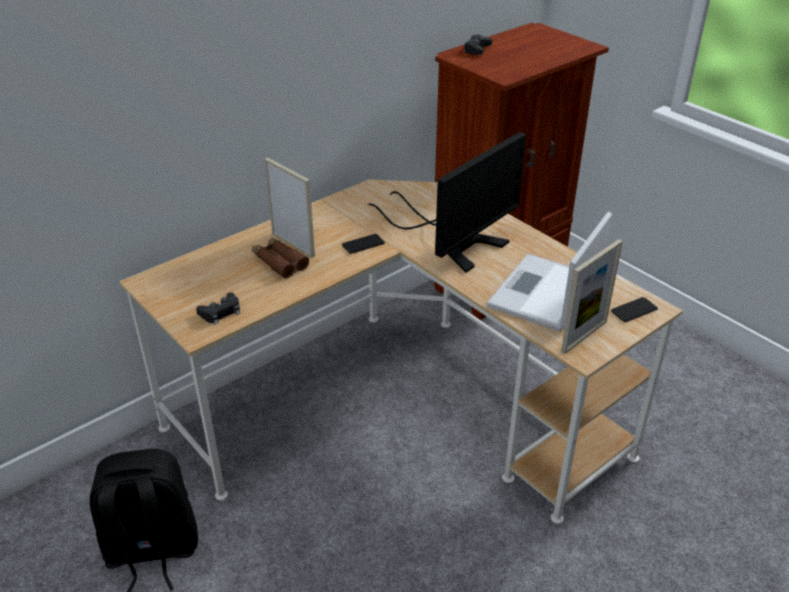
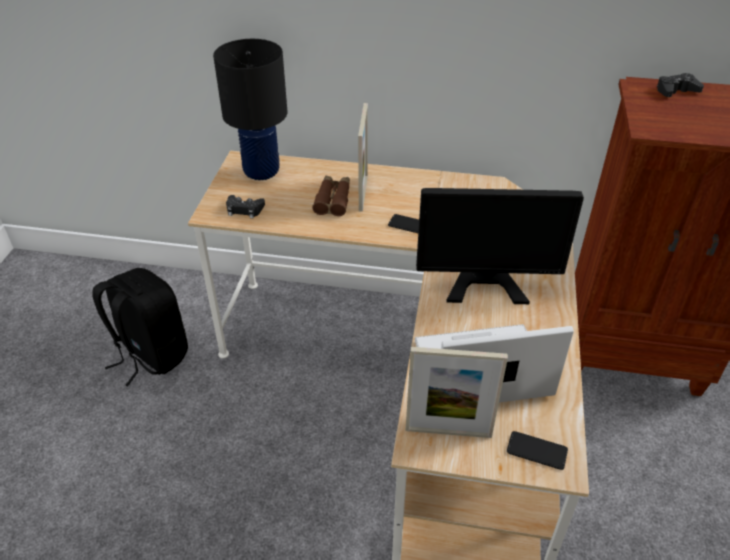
camera: 50 degrees right, 5 degrees up
none -> black table lamp [213,39,287,180]

